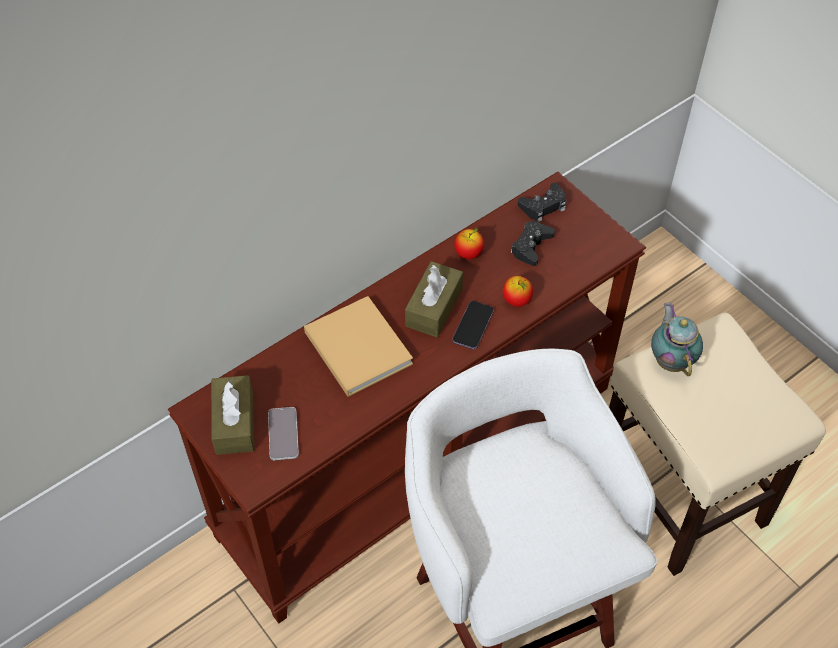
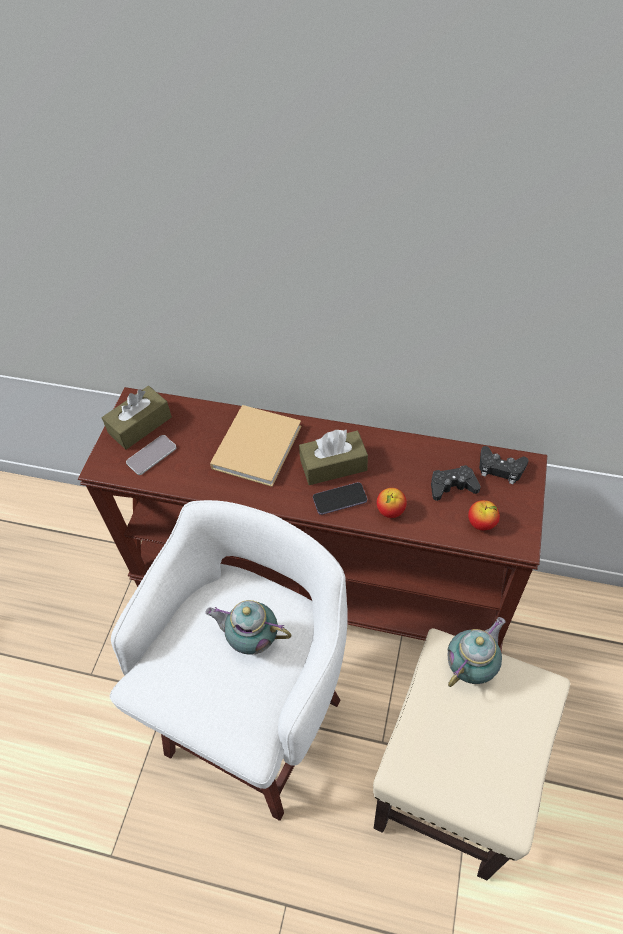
camera: 55 degrees right, 0 degrees up
apple [454,228,484,259] -> apple moved to [468,500,500,530]
none -> teapot [205,600,292,655]

